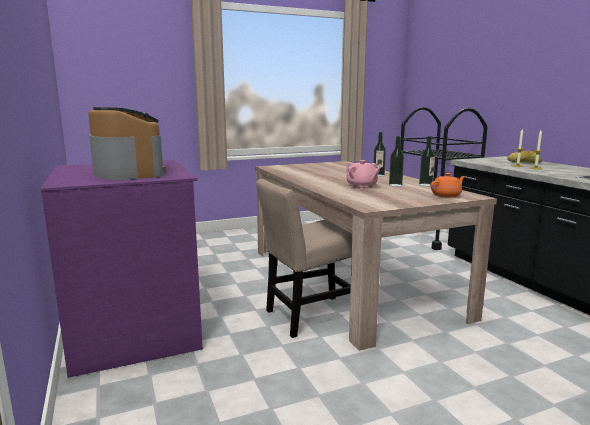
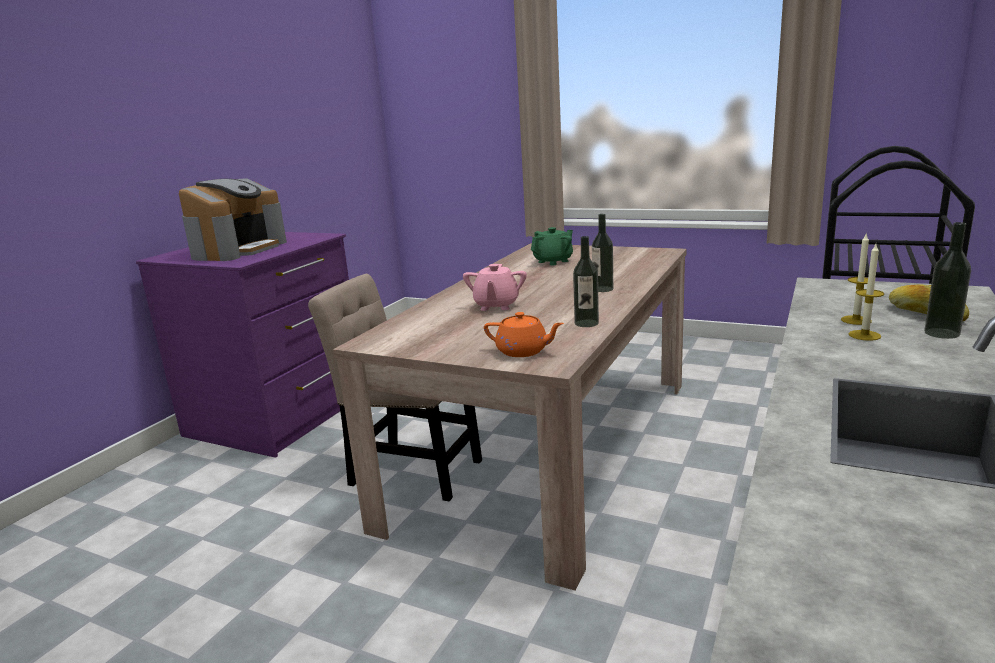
camera: 50 degrees right, 5 degrees up
bottle [389,136,404,187] -> bottle moved to [924,222,971,339]
none -> green teapot [531,227,573,265]

